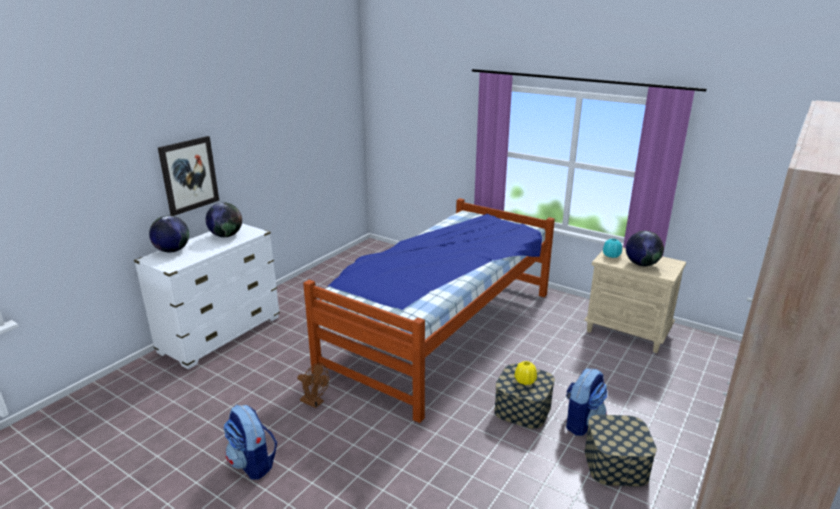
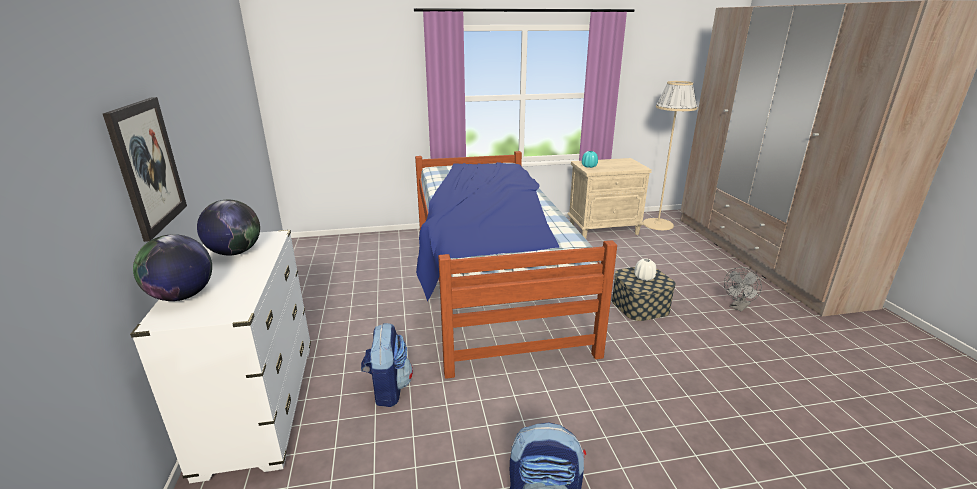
camera: 45 degrees left, 0 degrees up
brown fan [297,363,329,408] -> none
yellow vase [514,361,537,385] -> white vase [634,258,656,281]
backpack [566,368,607,436] -> backpack moved to [361,323,413,407]
storage box [585,415,657,487] -> grey fan [724,267,762,312]
globe [626,231,664,266] -> none
none -> beige floor lamp [643,81,697,230]

